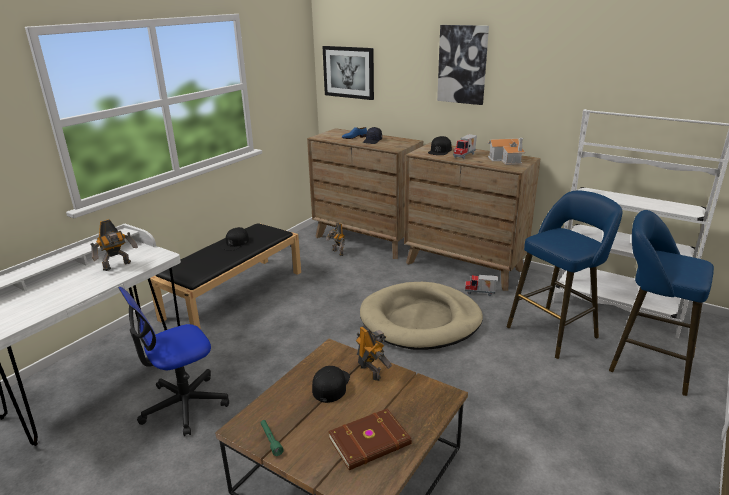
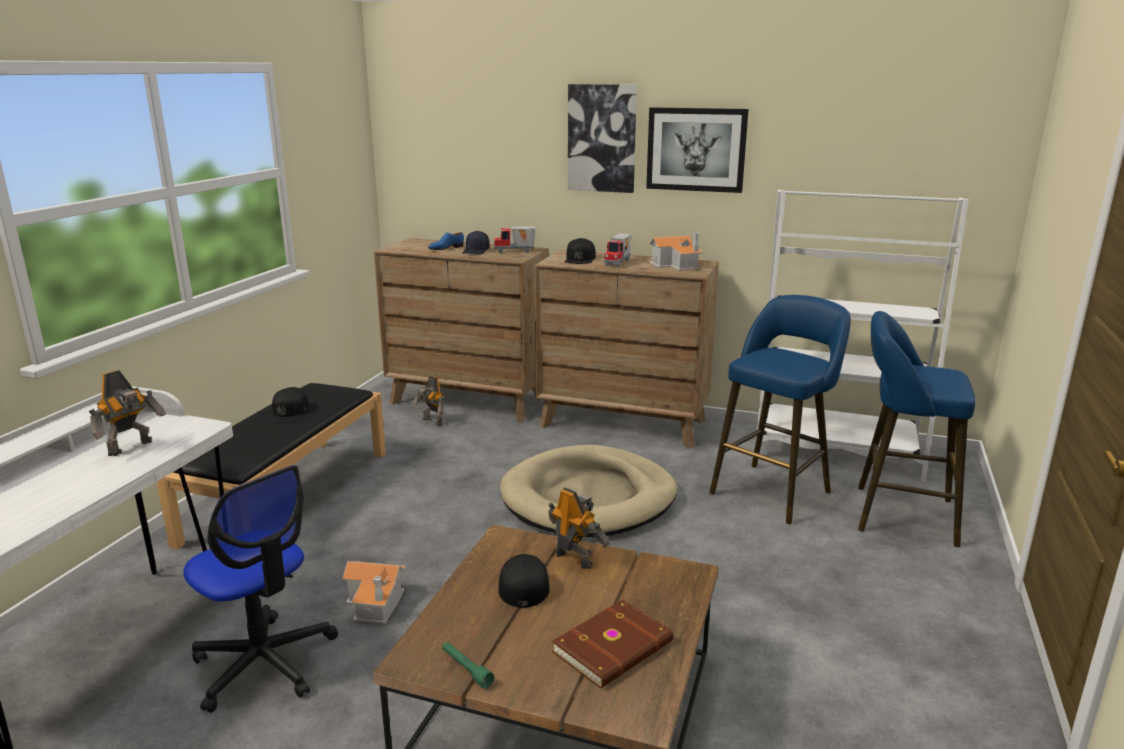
camera: 15 degrees left, 5 degrees down
office chair [118,287,229,436] -> office chair turned 90 degrees counterclockwise [183,465,338,713]
picture [322,46,374,100] -> picture moved to [646,107,749,193]
toy truck [465,275,498,296] -> toy truck moved to [494,226,536,253]
none -> toy house [342,561,405,624]

